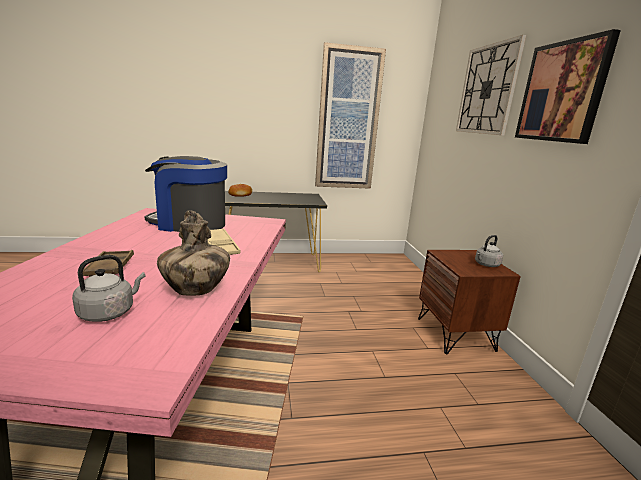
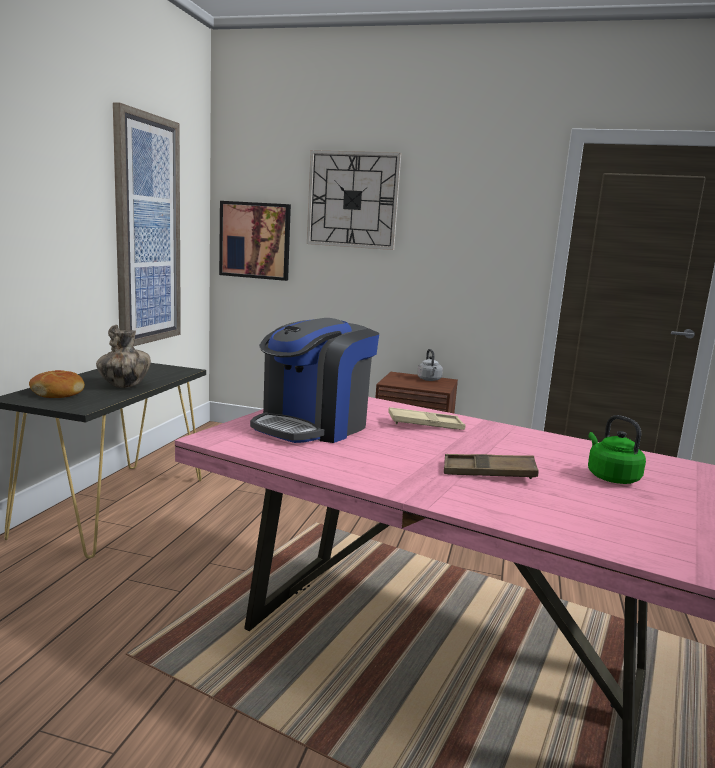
camera: 65 degrees left, 5 degrees down
grey kettle [72,255,145,322] -> green kettle [588,415,646,484]
vase [157,210,230,296] -> vase moved to [96,325,151,388]
picture [515,29,621,144] -> picture moved to [219,201,291,281]

